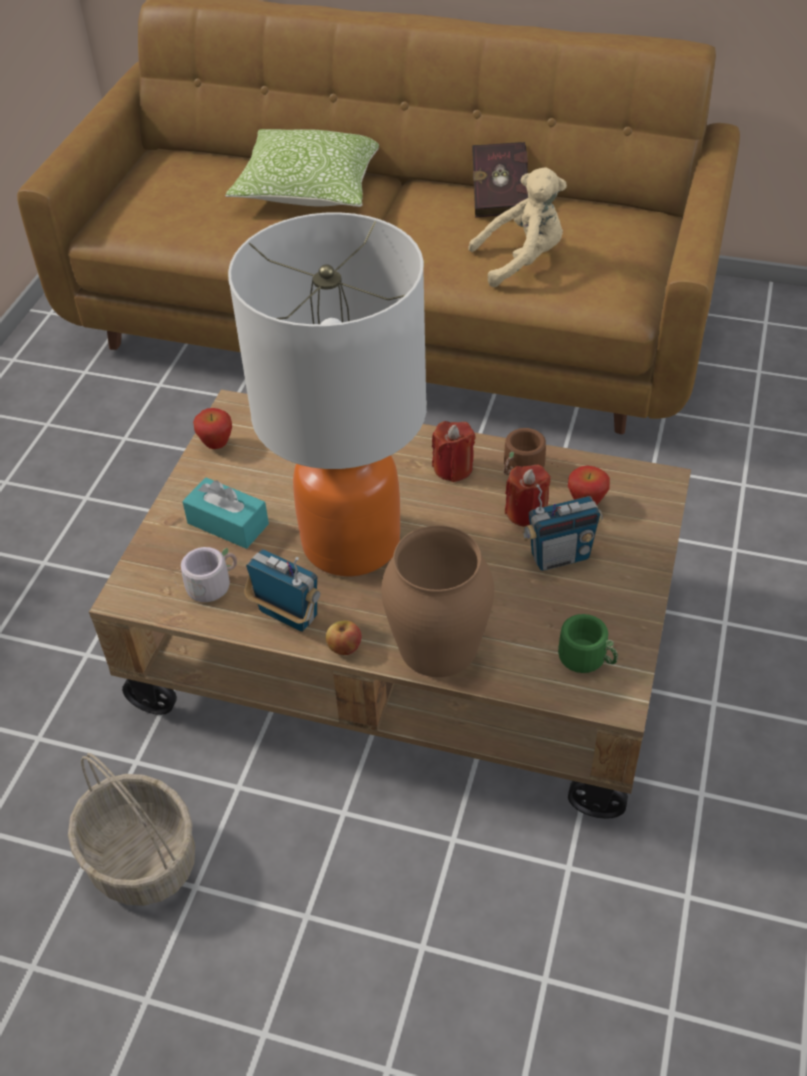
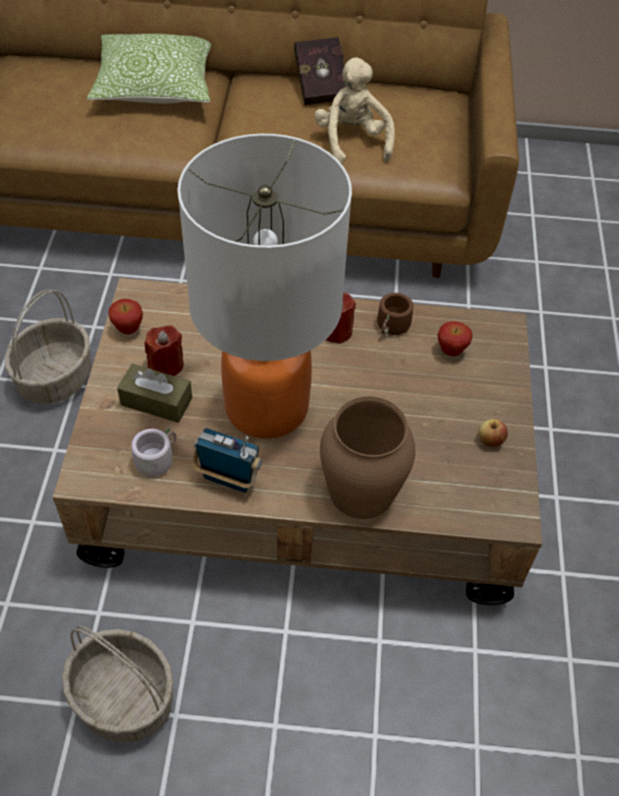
camera: 15 degrees left, 5 degrees up
turquoise tissue box [182,477,269,549] -> brown tissue box [117,364,192,423]
apple [325,620,361,655] -> apple moved to [478,419,508,447]
beige plush toy [468,167,567,287] -> beige plush toy turned 75 degrees counterclockwise [314,58,395,164]
red candle [505,464,551,527] -> red candle moved to [145,325,184,376]
radio [522,484,603,571] -> none
green mug [558,614,618,673] -> none
none -> basket [5,290,92,404]

